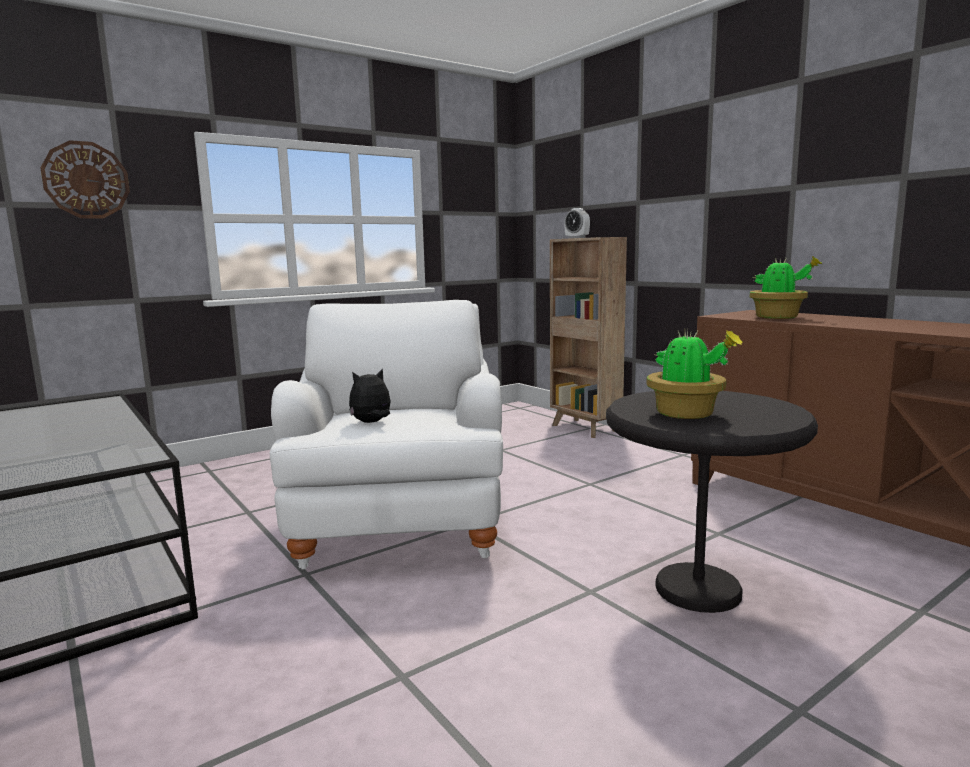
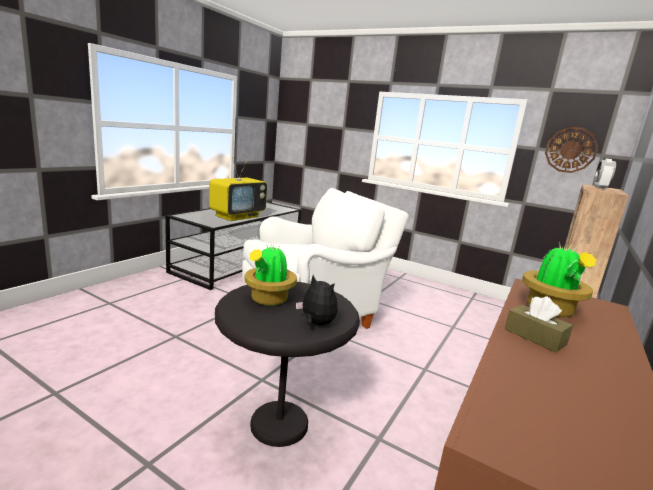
camera: 65 degrees right, 5 degrees up
wall clock [40,140,130,219] -> wall clock moved to [545,127,598,173]
plush toy [349,369,391,423] -> plush toy moved to [296,275,338,325]
none -> television [209,157,267,221]
none -> brown tissue box [505,296,573,353]

